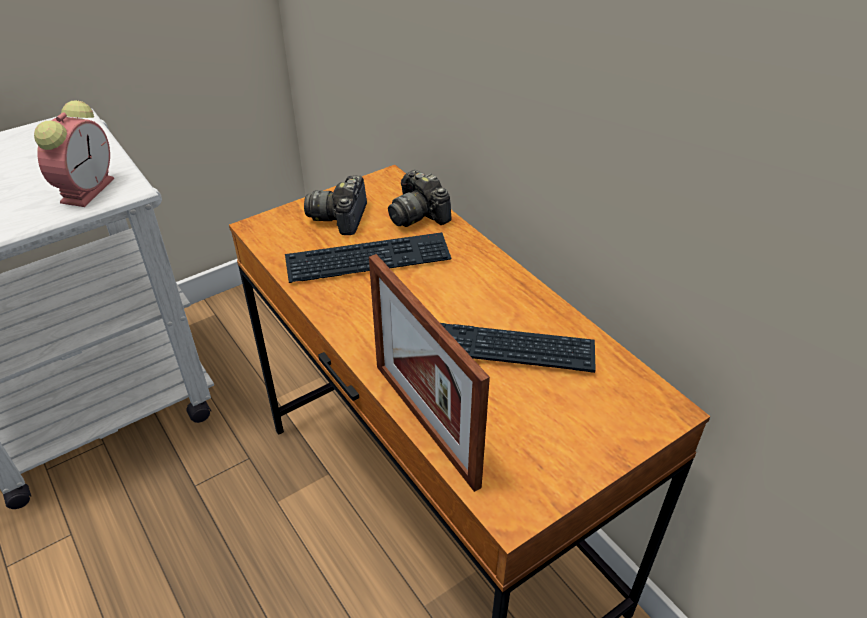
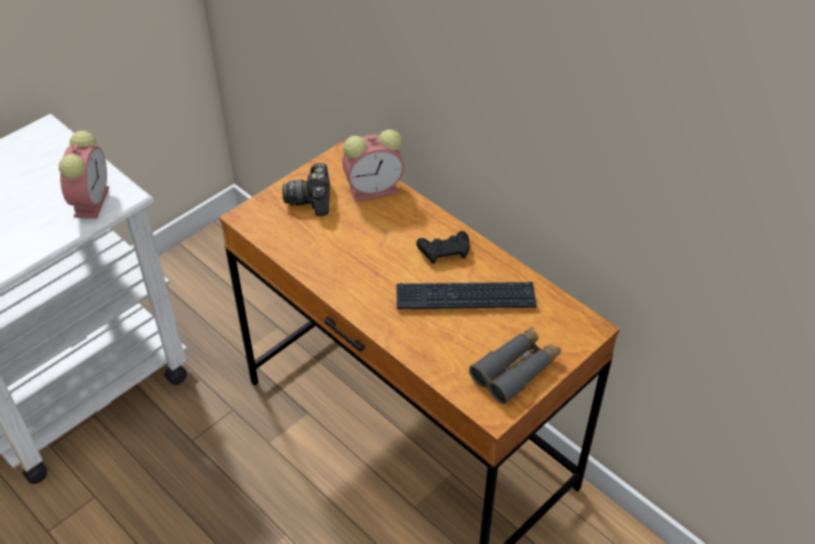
camera: 10 degrees left, 5 degrees up
keyboard [285,232,452,283] -> none
picture frame [369,254,490,492] -> none
camera [388,170,451,227] -> alarm clock [342,129,404,202]
none -> black game controller [416,231,470,264]
none -> grey binoculars [469,327,561,404]

